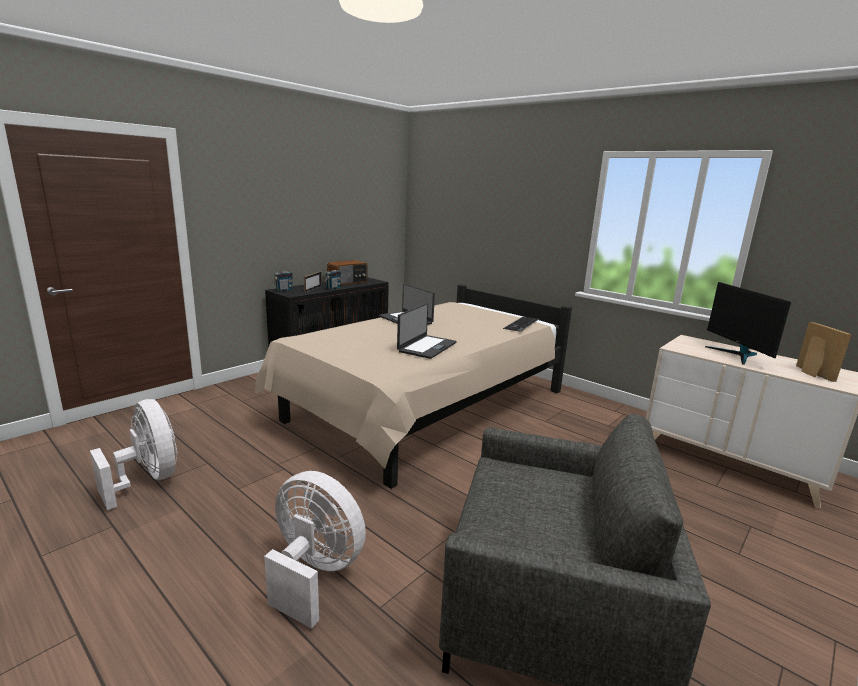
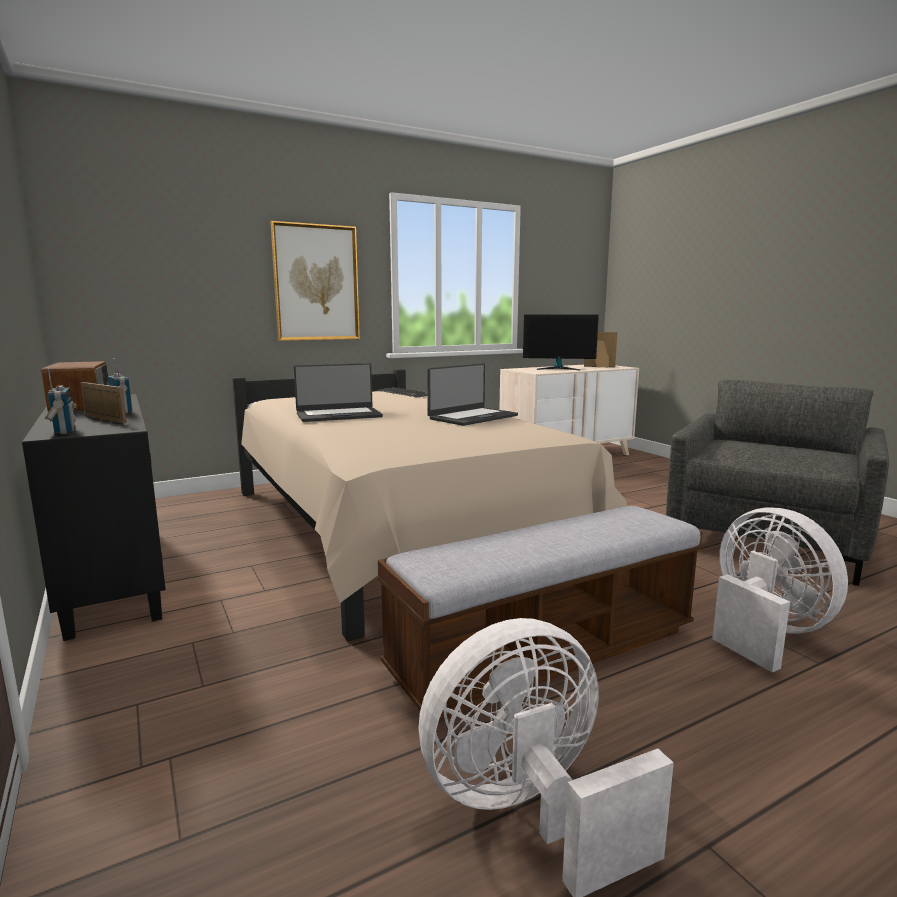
camera: 70 degrees left, 5 degrees down
white fan [264,471,366,629] -> white fan turned 105 degrees clockwise [712,507,848,672]
laptop [397,303,457,359] -> laptop turned 90 degrees clockwise [427,363,518,426]
none -> picture [270,221,360,341]
none -> bench [378,506,703,720]

